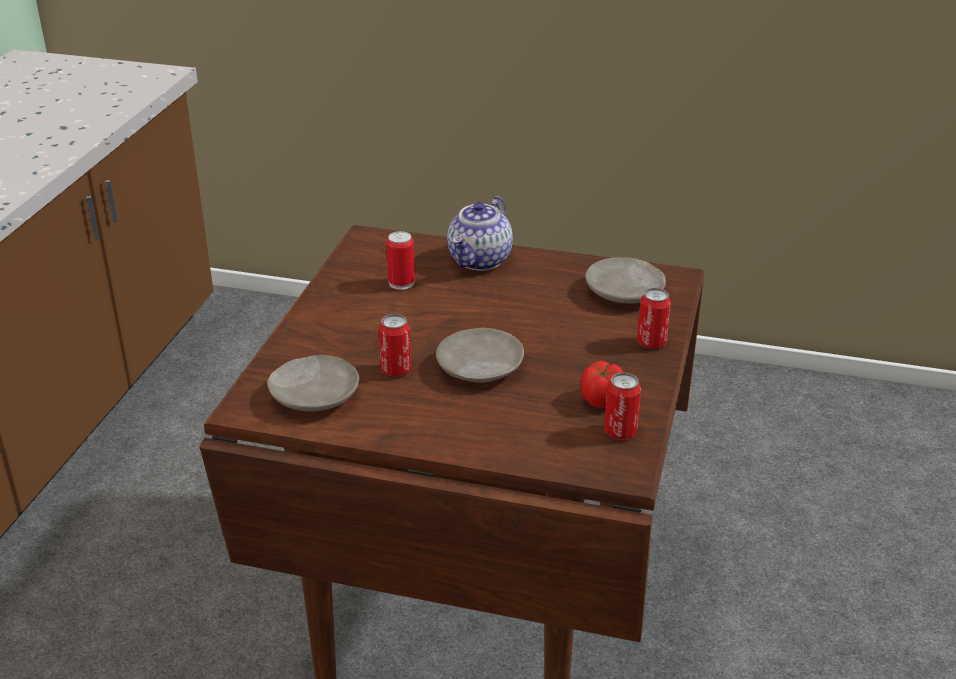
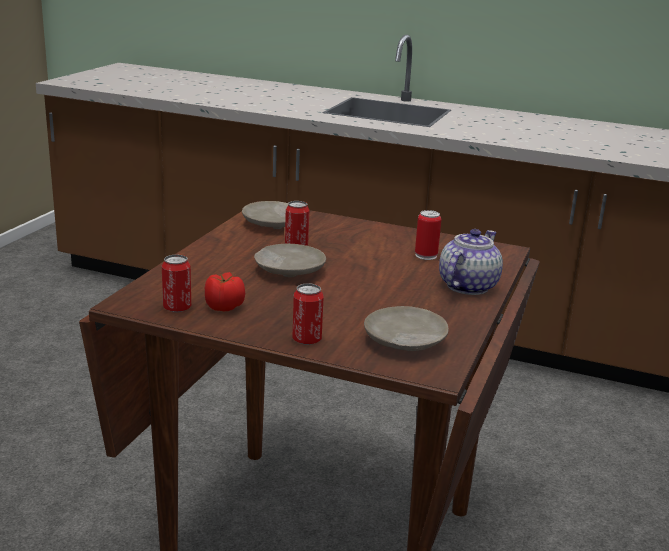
camera: 95 degrees right, 10 degrees down
teapot [447,196,513,271] -> teapot turned 90 degrees clockwise [439,229,503,295]

